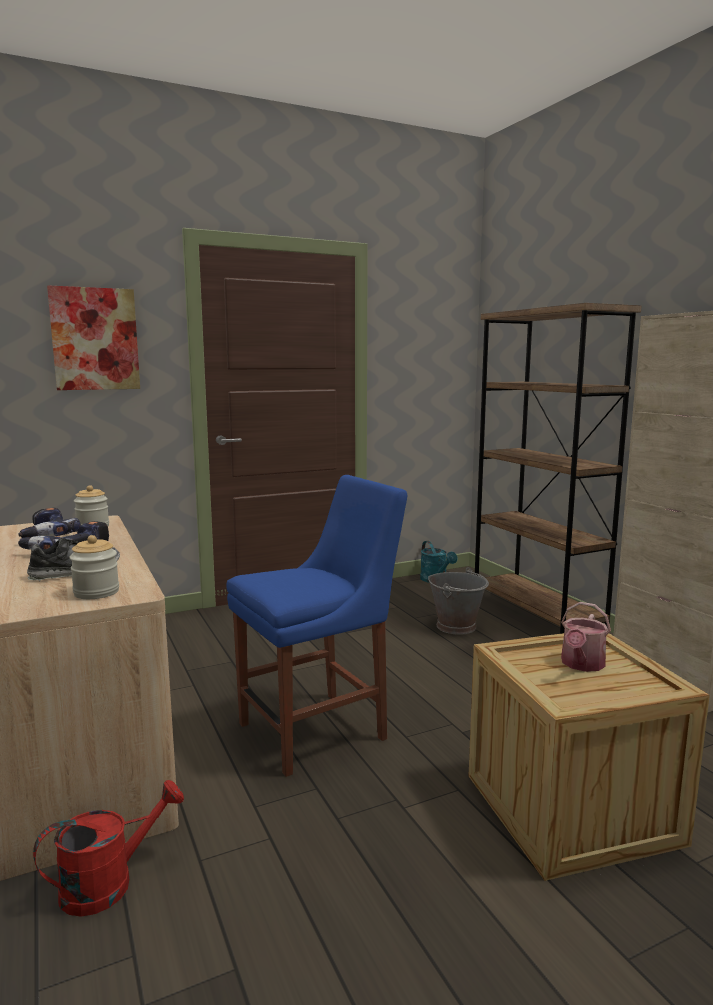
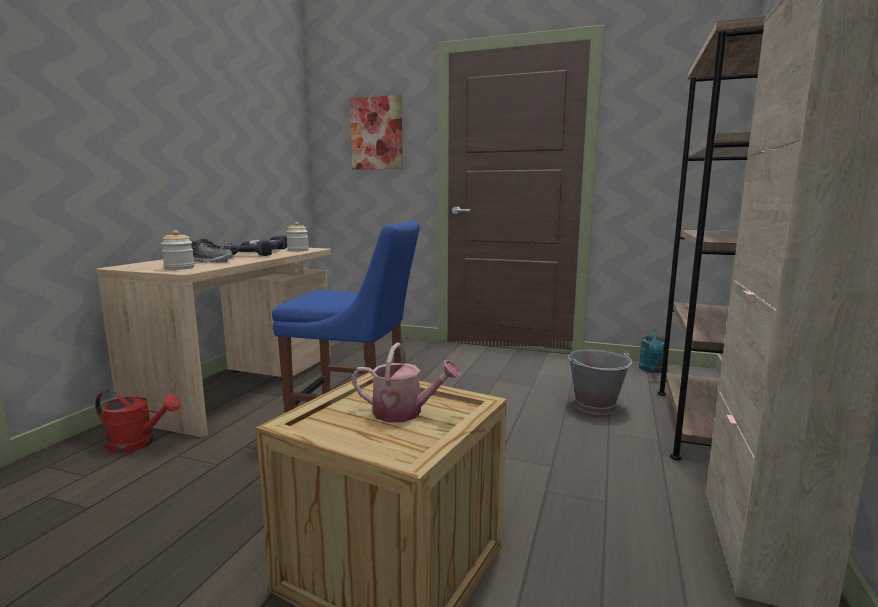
camera: 45 degrees right, 0 degrees up
watering can [561,602,611,672] -> watering can turned 150 degrees counterclockwise [352,343,461,423]

